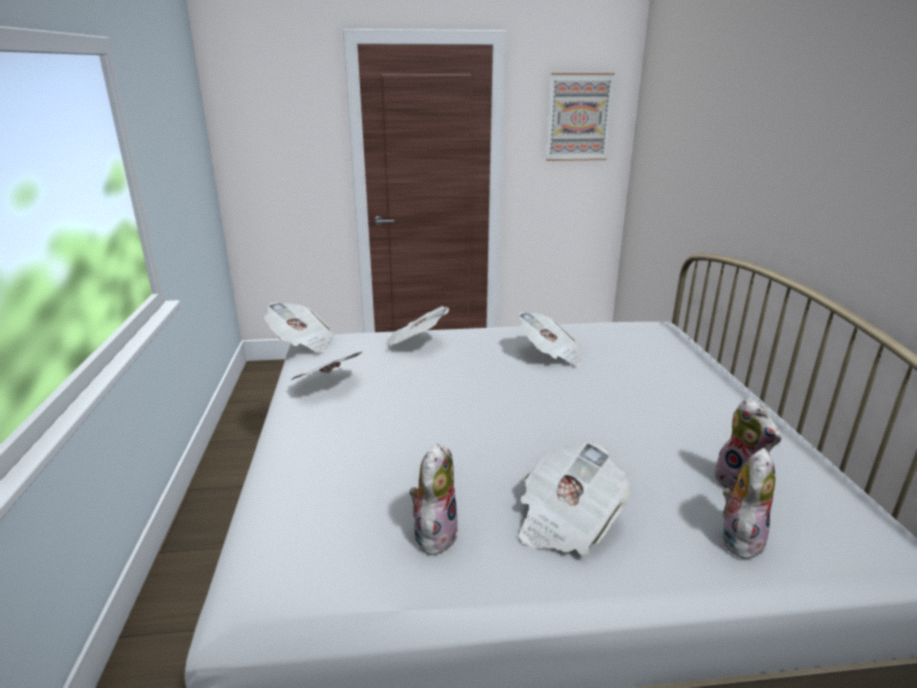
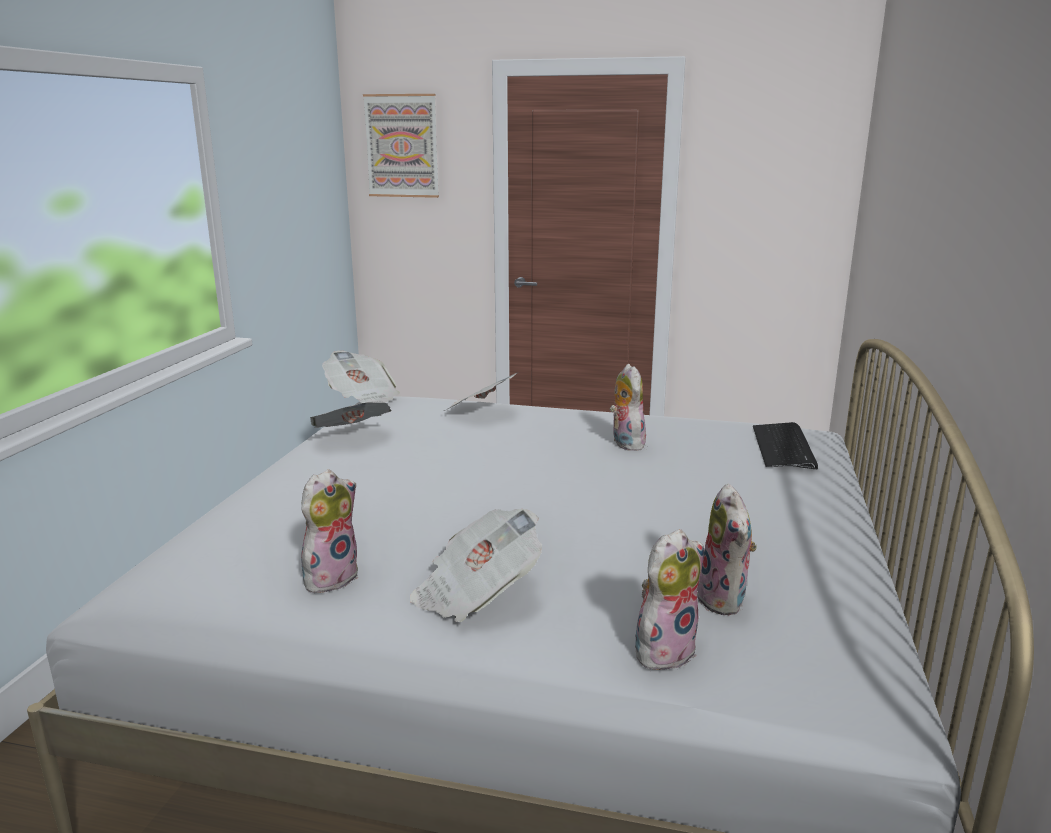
camera: 20 degrees right, 5 degrees down
newspaper [519,312,582,366] -> plush toy [610,364,648,451]
picture [546,73,615,161] -> picture moved to [363,94,439,198]
none -> keyboard [753,422,818,469]

